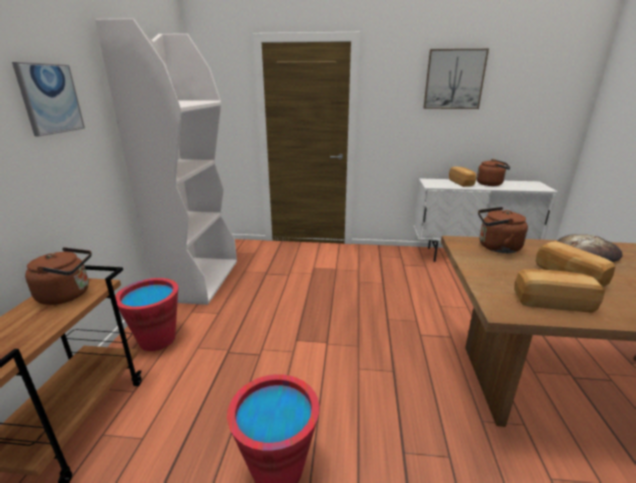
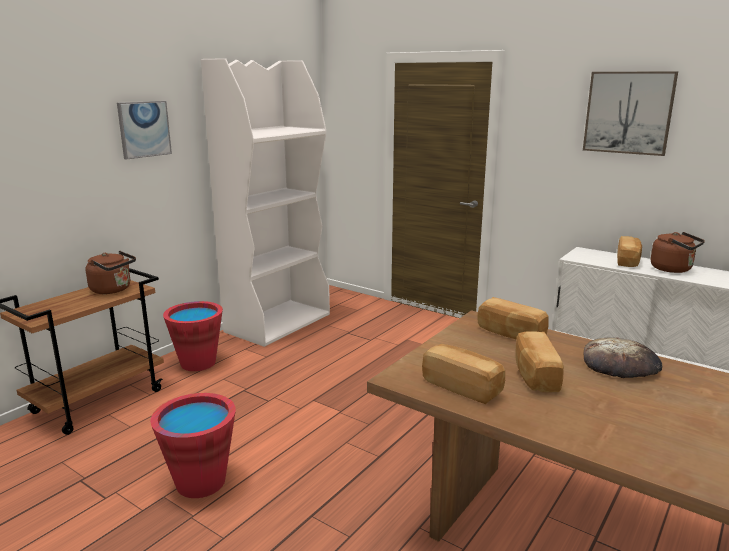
camera: 30 degrees right, 5 degrees down
brown kettle [478,207,528,253] -> bread [477,297,549,340]

